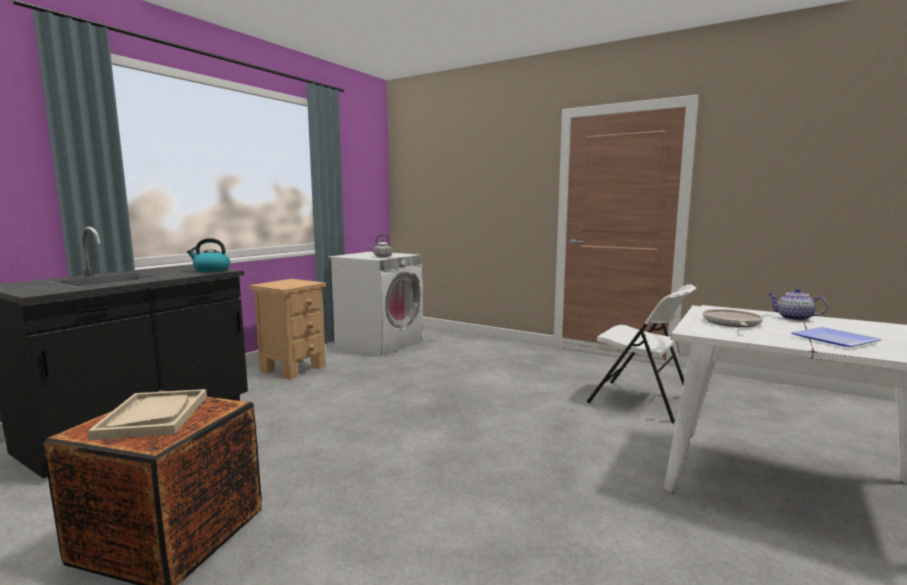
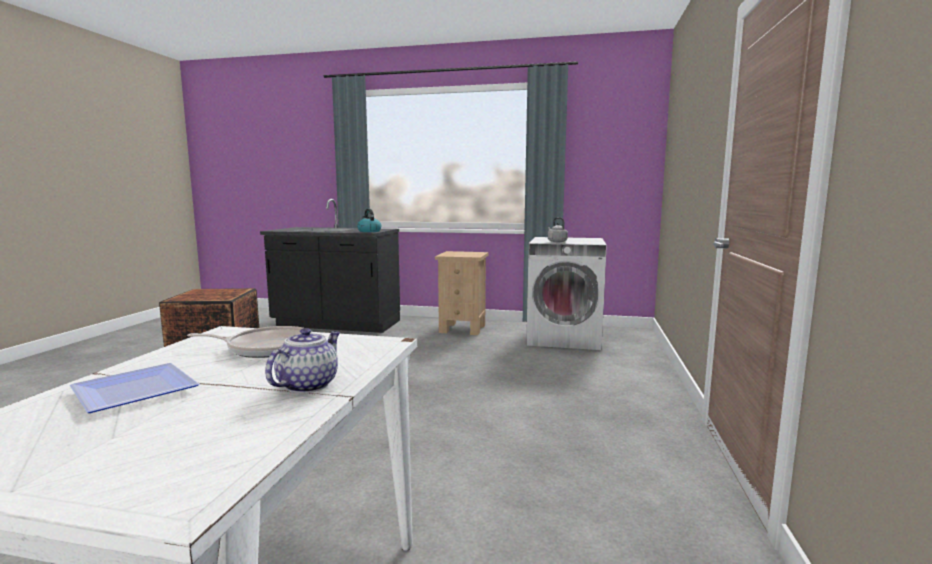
camera: 70 degrees right, 0 degrees up
beige tray [88,389,207,440] -> none
white chair [587,284,696,423] -> none

